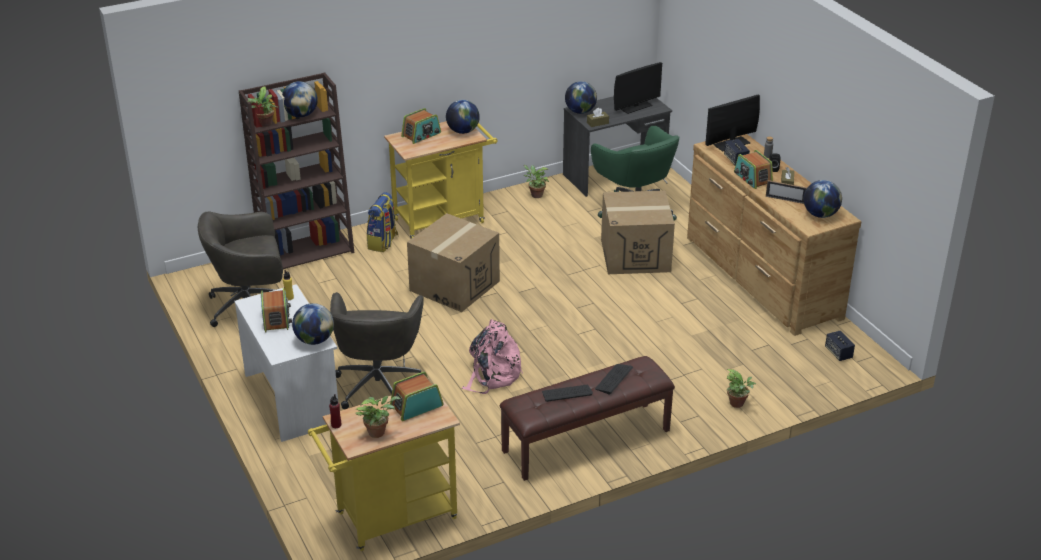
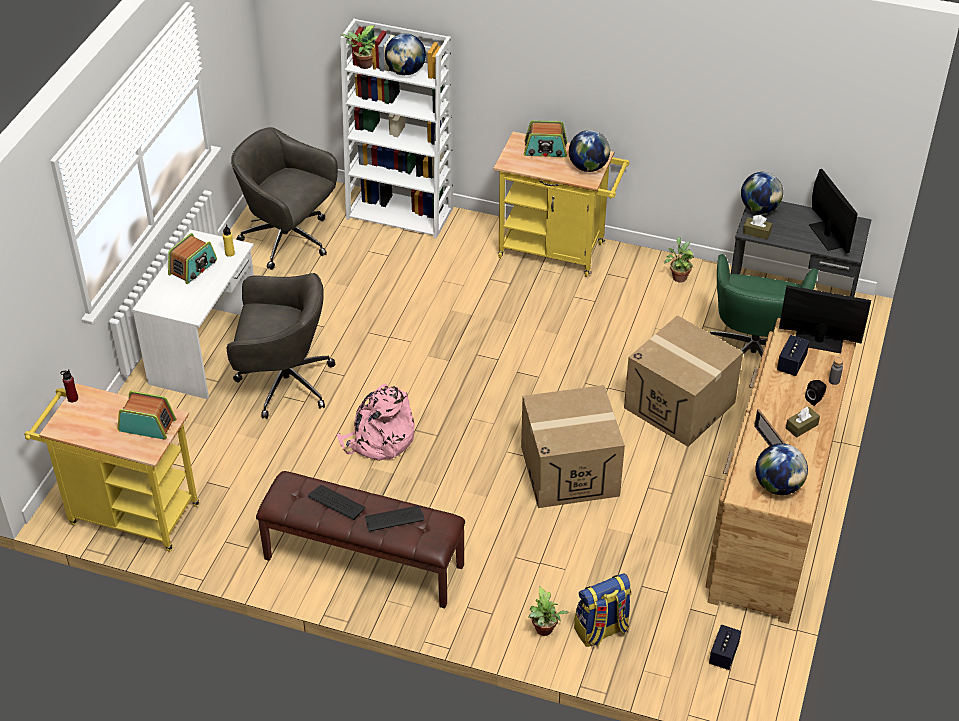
camera: 45 degrees right, 10 degrees up
brown bookcase [239,72,354,269] -> white bookcase [340,19,453,239]
globe [292,303,334,345] -> none
grey office chair [330,292,424,409] -> grey office chair turned 135 degrees counterclockwise [227,273,335,419]
potted plant [356,396,401,438] -> none
backpack [367,192,399,252] -> backpack moved to [574,573,632,647]
cardboard box [407,213,500,312] -> cardboard box moved to [521,385,625,508]
monitor [614,62,662,114] -> monitor turned 120 degrees counterclockwise [809,169,858,253]
radio [734,150,773,189] -> none

